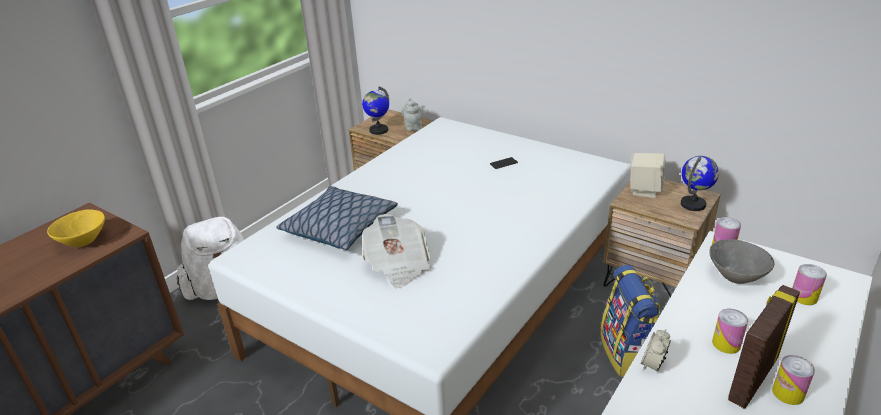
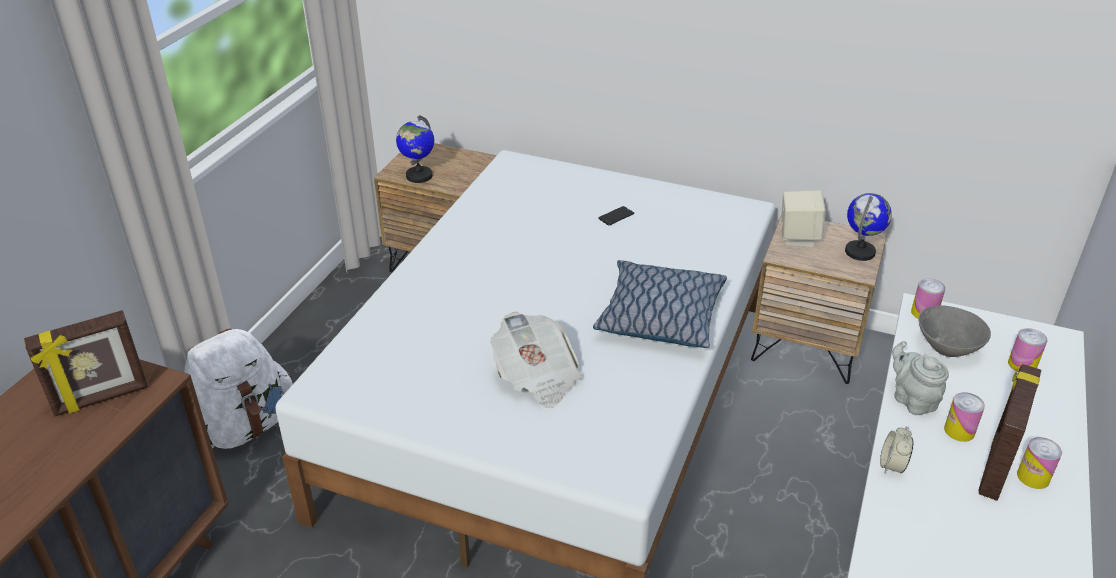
camera: 15 degrees left, 5 degrees up
yellow bowl [47,209,105,247] -> picture frame [24,310,148,416]
pillow [277,186,398,250] -> pillow moved to [593,260,727,348]
grey teapot [401,98,422,131] -> grey teapot moved to [892,341,949,415]
backpack [601,265,660,377] -> none

